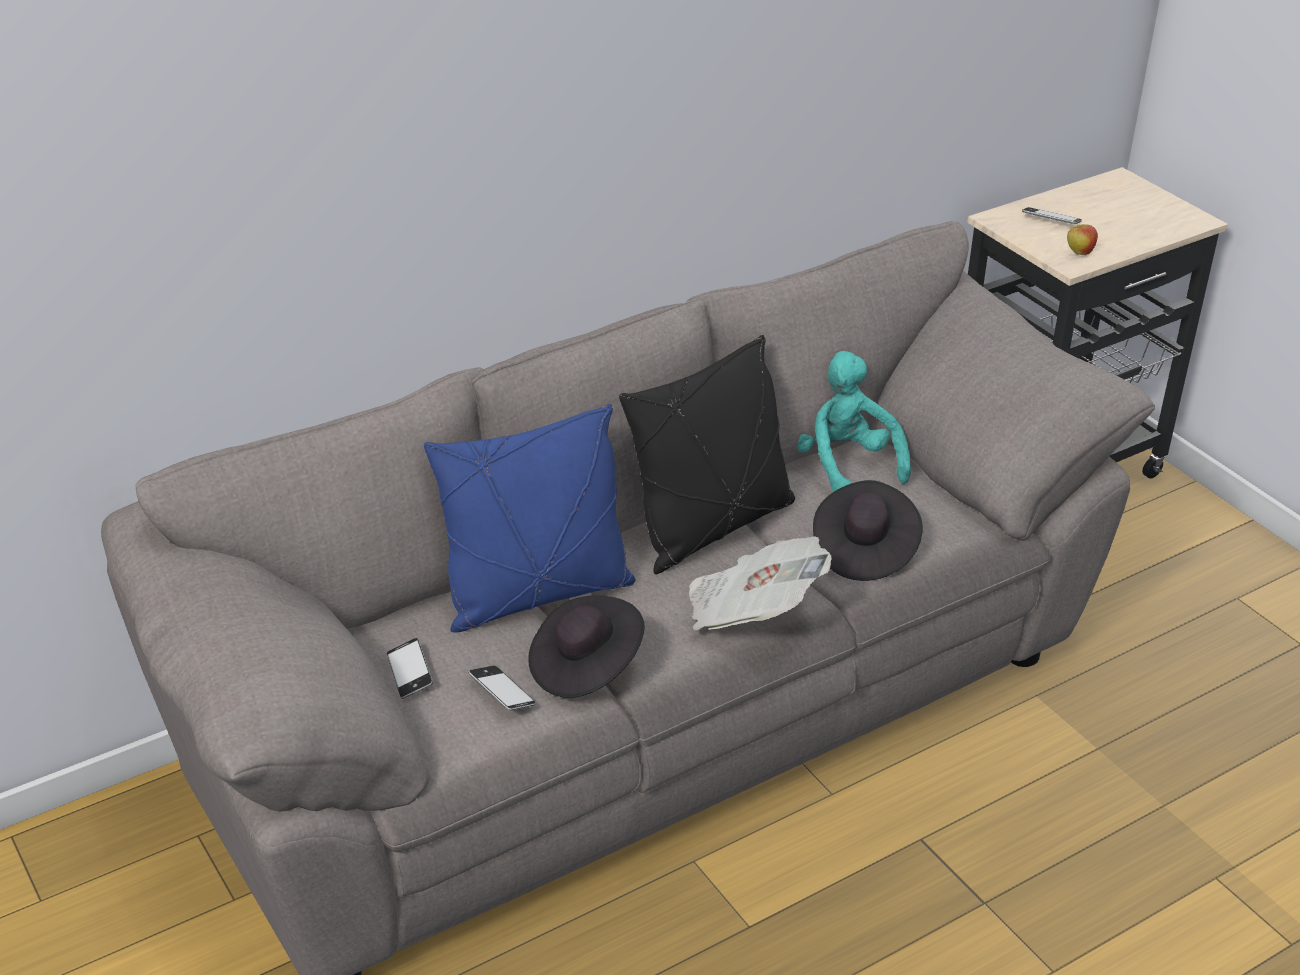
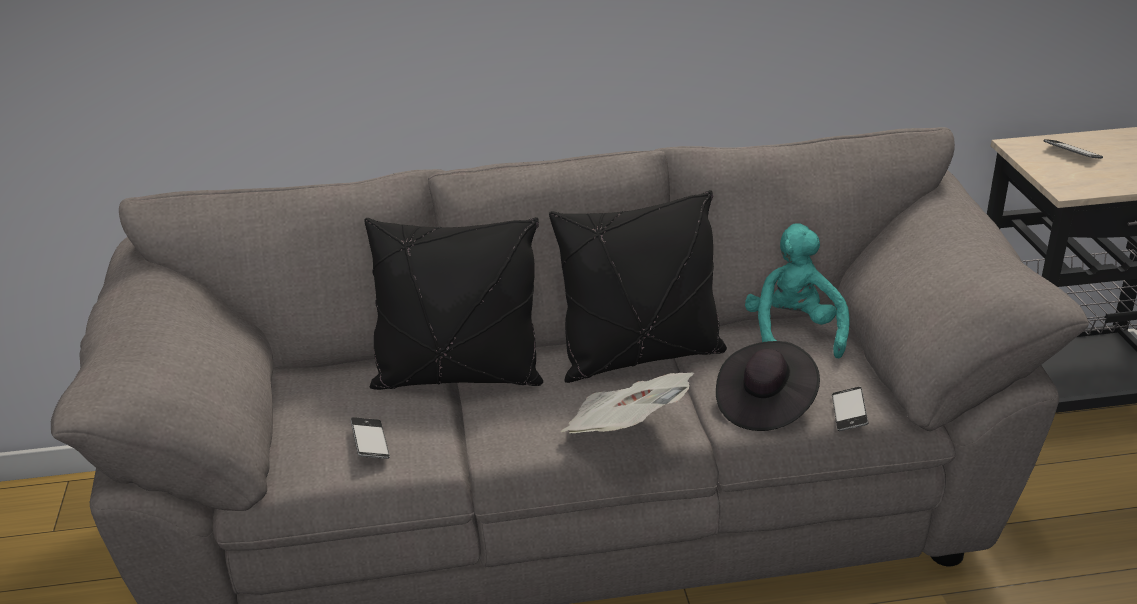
camera: 25 degrees right, 5 degrees down
phone [387,638,433,699] -> phone moved to [832,387,868,431]
blue pillow [424,404,635,632] -> black pillow [364,217,543,390]
black hat [528,595,645,698] -> none
apple [1067,222,1098,255] -> none

